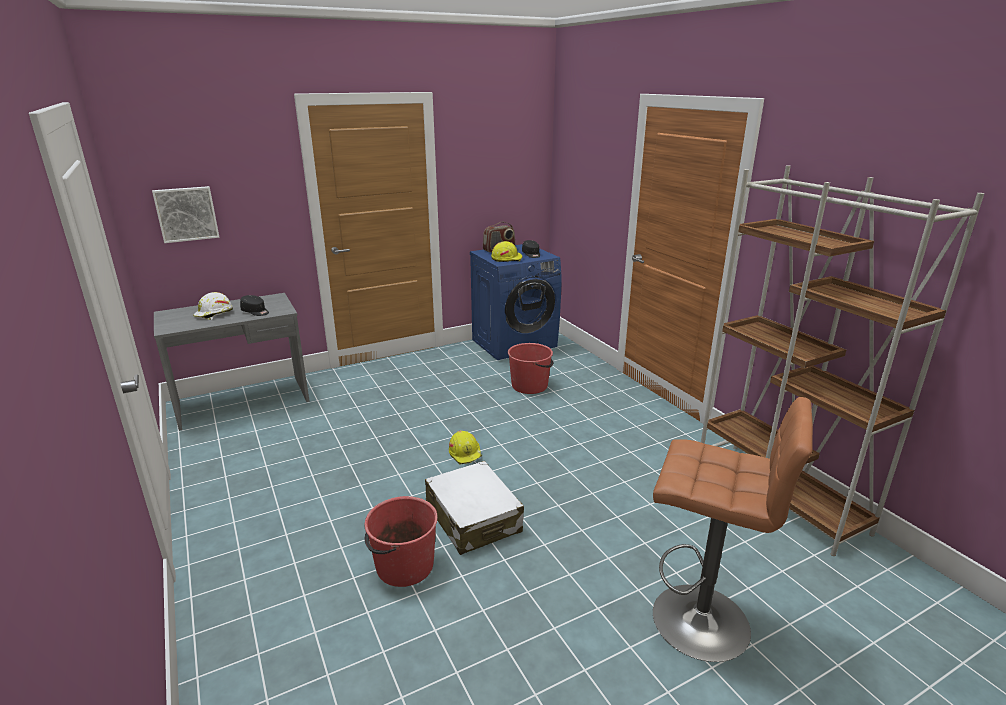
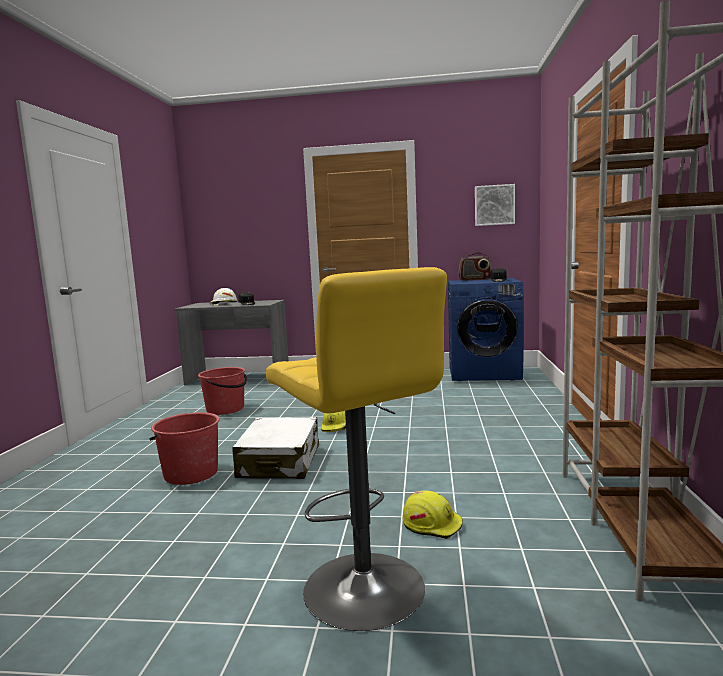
camera: 35 degrees right, 15 degrees down
picture [152,186,220,243] -> picture moved to [475,184,515,226]
yellow hard hat [491,241,523,262] -> yellow hard hat moved to [403,491,463,539]
red bucket [508,343,553,394] -> red bucket moved to [198,367,247,415]
brown stool [653,397,813,662] -> yellow stool [266,267,447,631]

